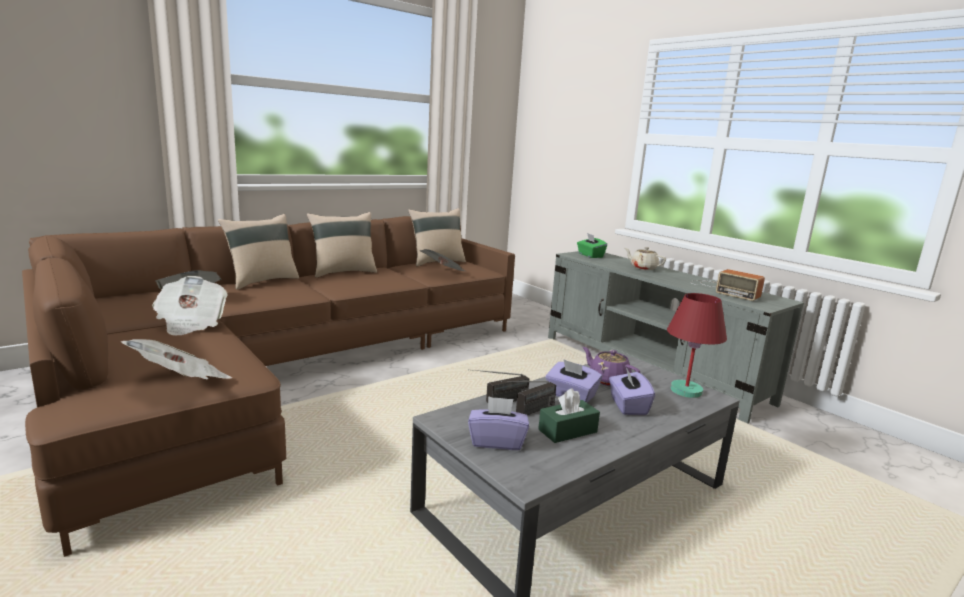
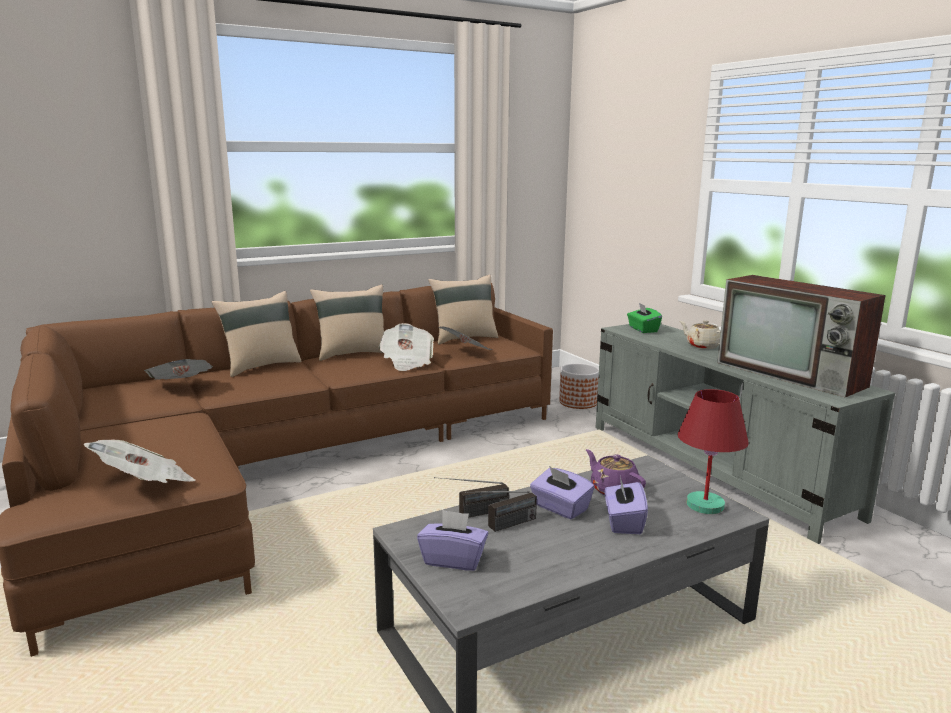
camera: 10 degrees right, 0 degrees up
newspaper [152,276,228,336] -> newspaper moved to [379,323,434,371]
green tissue box [538,388,600,443] -> none
radio [691,269,765,301] -> television [717,275,886,397]
none -> planter [559,363,599,409]

